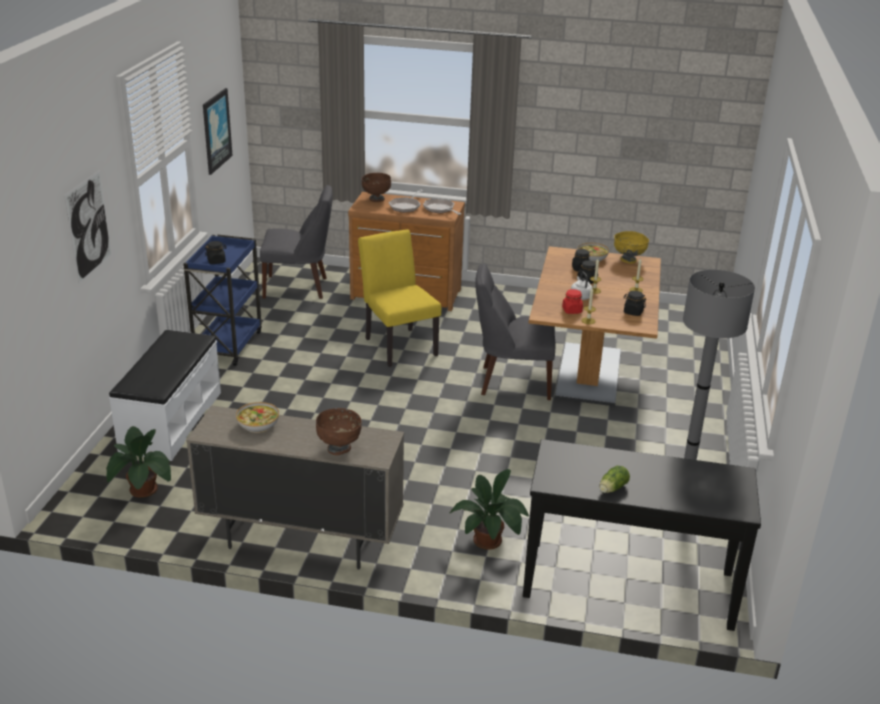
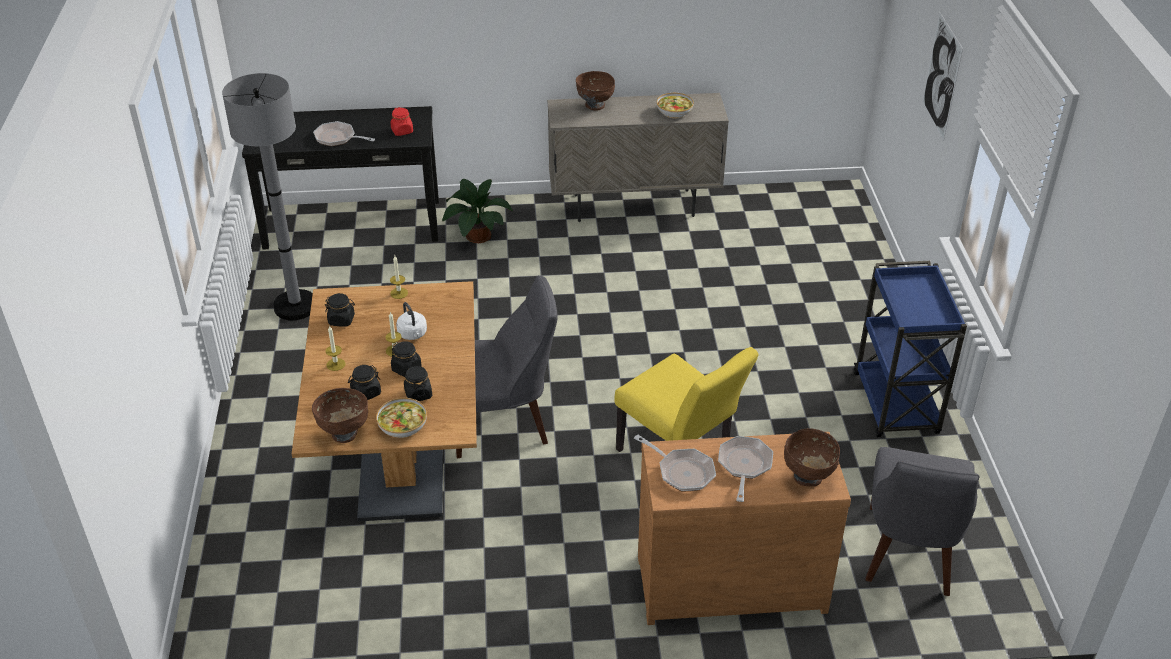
camera: 165 degrees right, 10 degrees up
potted plant [106,426,171,498] -> none
white bench [109,330,221,461] -> none
picture [203,88,233,175] -> none
black jar [205,241,227,264] -> black jar moved to [348,365,381,400]
grey chair [260,185,333,299] -> grey chair turned 60 degrees counterclockwise [866,447,979,596]
red jar [562,289,583,314] -> red jar moved to [390,107,413,136]
lettuce [599,466,630,493] -> none
yellow bowl [614,231,649,264] -> brown bowl [312,388,368,443]
none -> frying pan [313,121,375,146]

